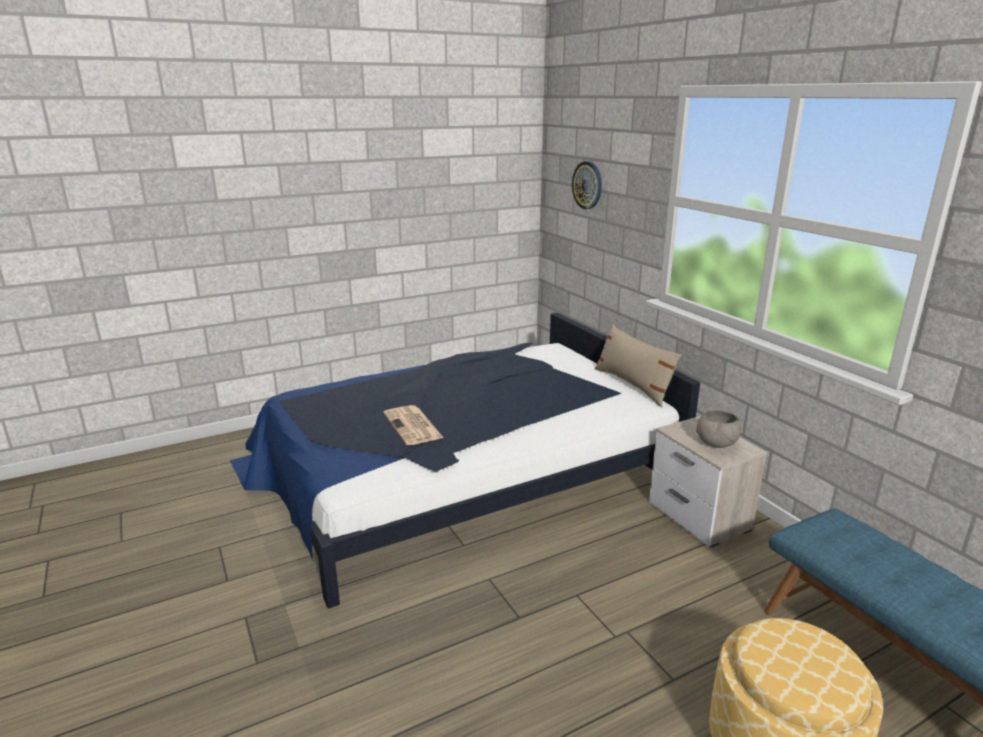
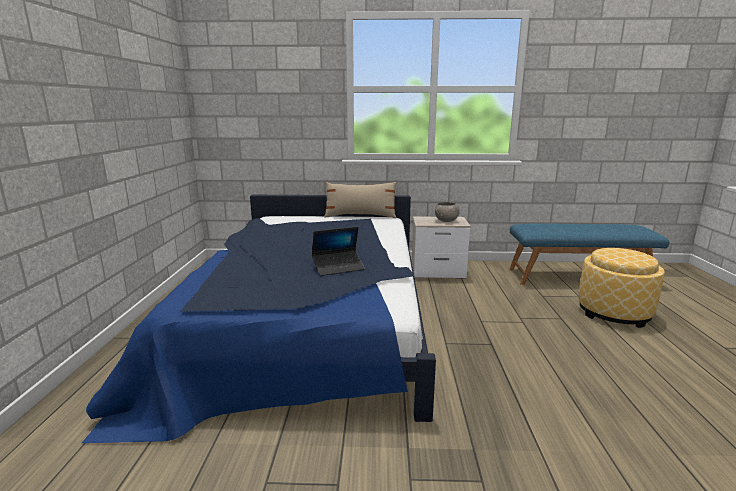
camera: 60 degrees left, 5 degrees down
newspaper [383,405,444,445] -> laptop [312,227,365,276]
wall clock [572,161,602,209] -> none

